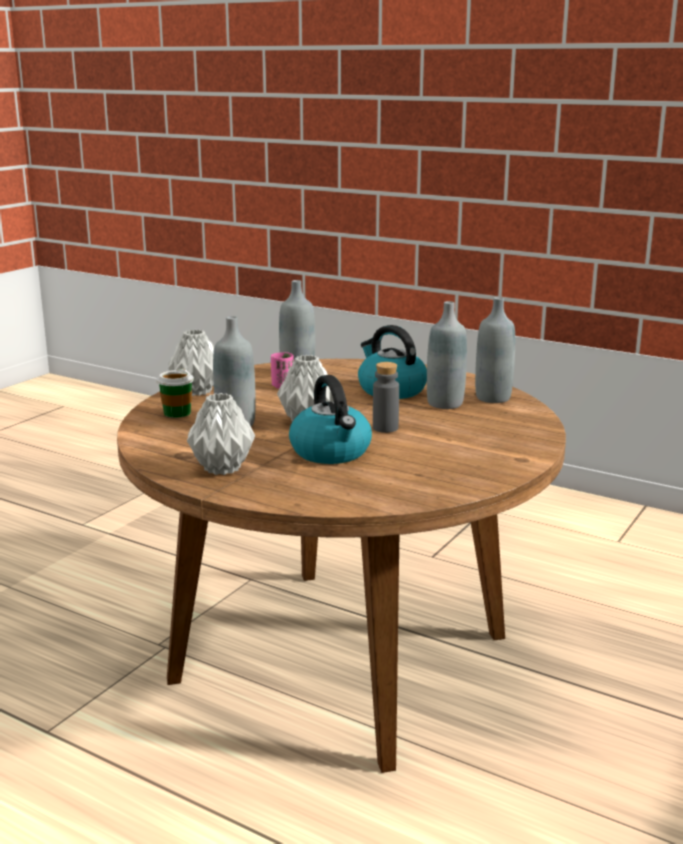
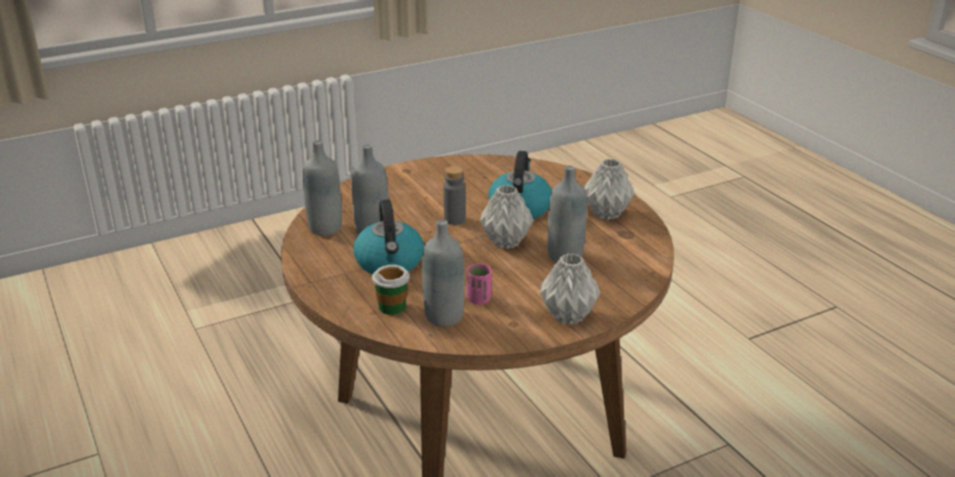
camera: 150 degrees left, 10 degrees up
cup [156,368,194,418] -> cup moved to [372,265,410,315]

